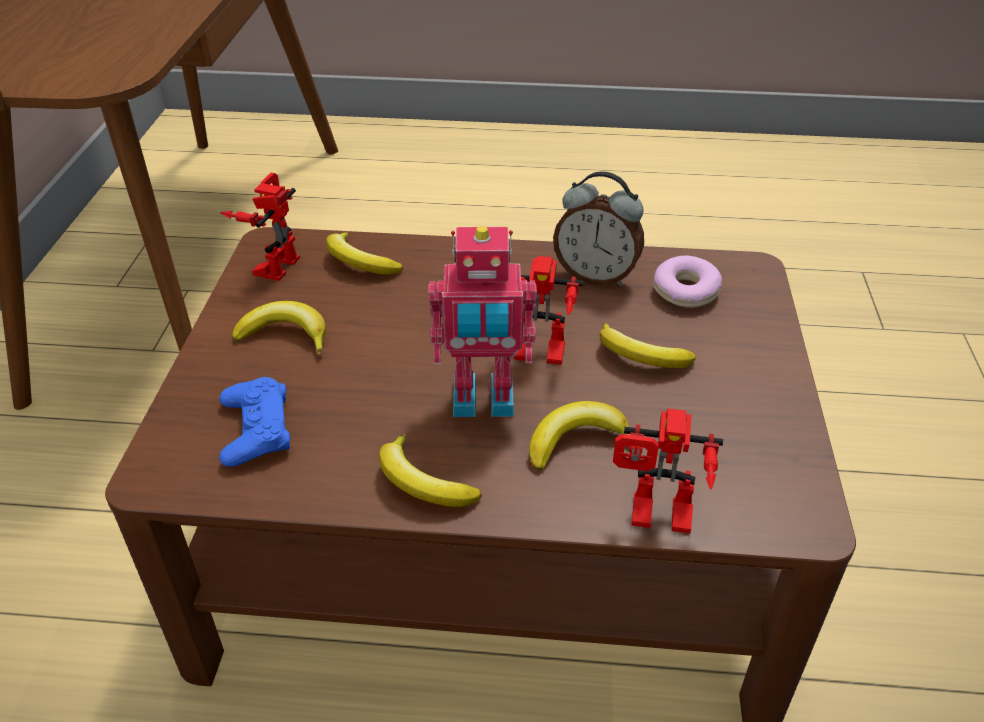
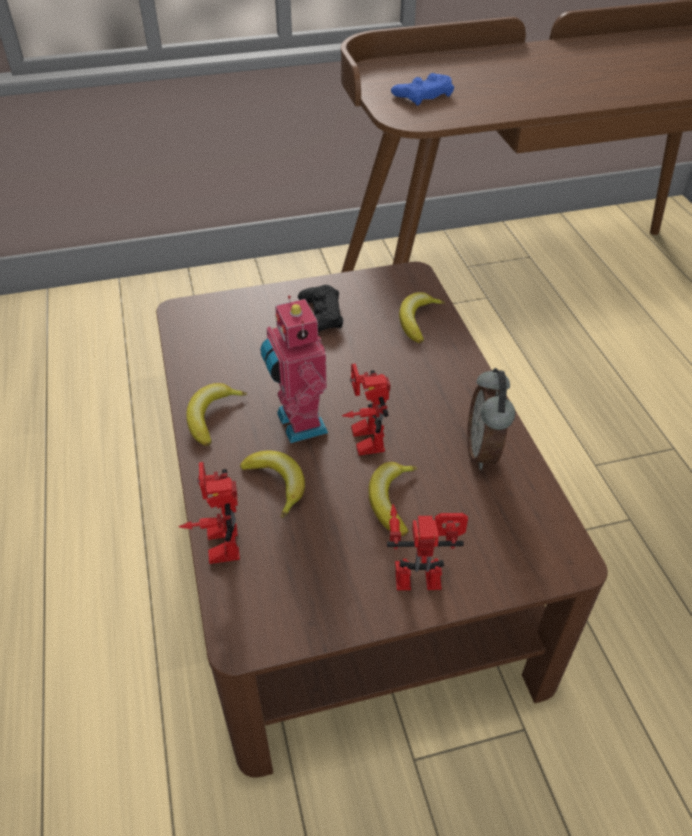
camera: 70 degrees right, 5 degrees up
blue game controller [219,377,290,467] -> blue game controller moved to [391,73,454,106]
toy robot [220,173,300,281] -> toy robot moved to [387,504,468,590]
banana [232,301,326,356] -> black game controller [298,285,343,332]
donut [653,256,722,308] -> none

